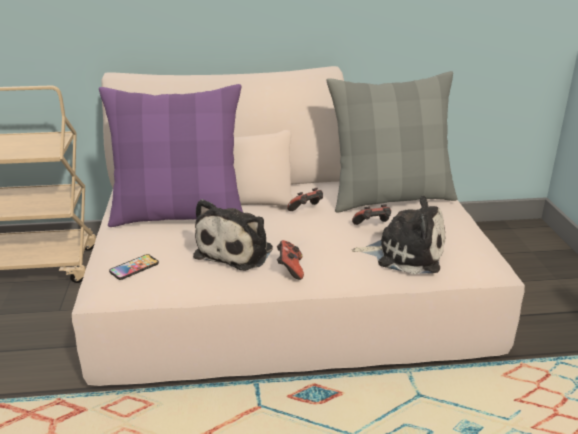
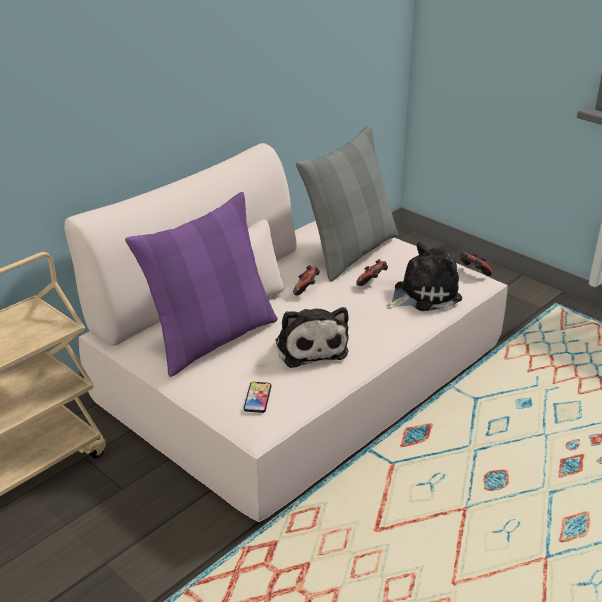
camera: 40 degrees left, 5 degrees up
game controller [277,240,304,280] -> game controller moved to [460,252,492,276]

